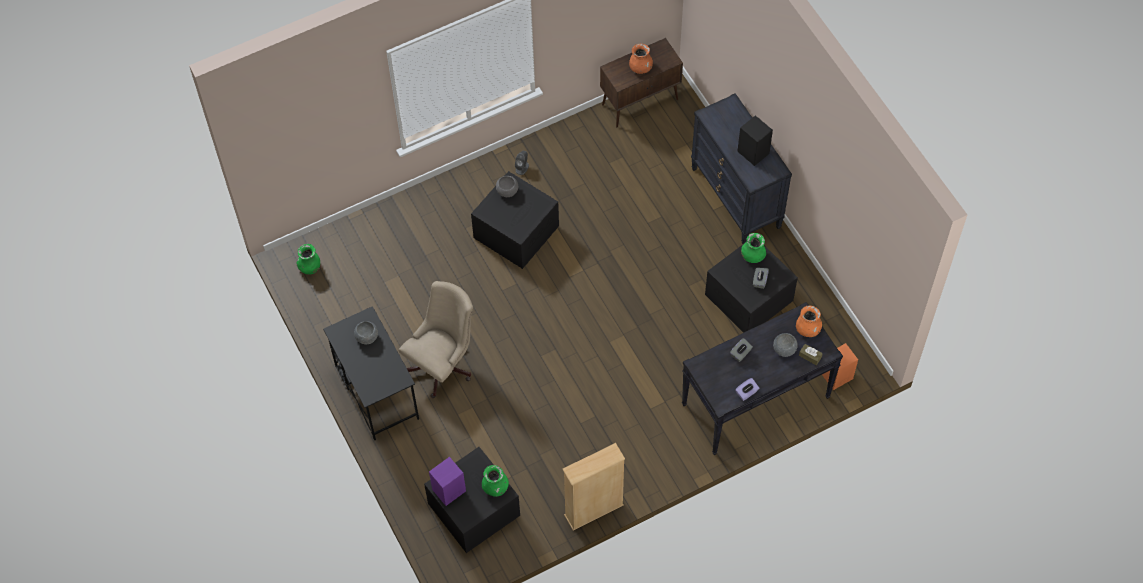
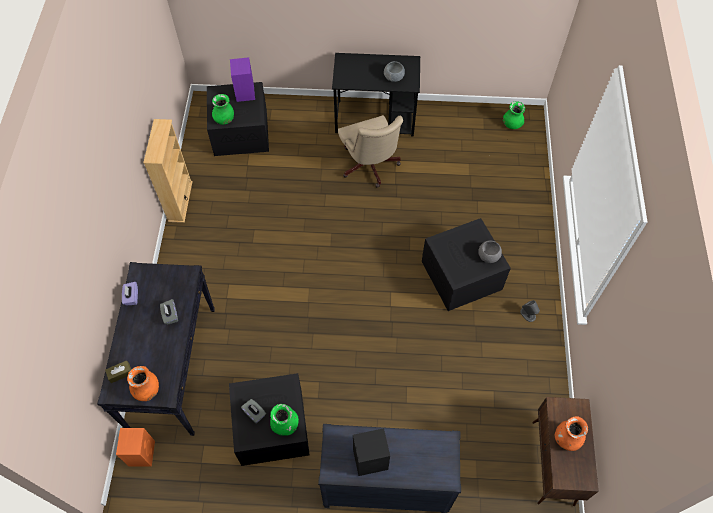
camera: 120 degrees right, 0 degrees up
grey bowl [773,333,798,357] -> none

